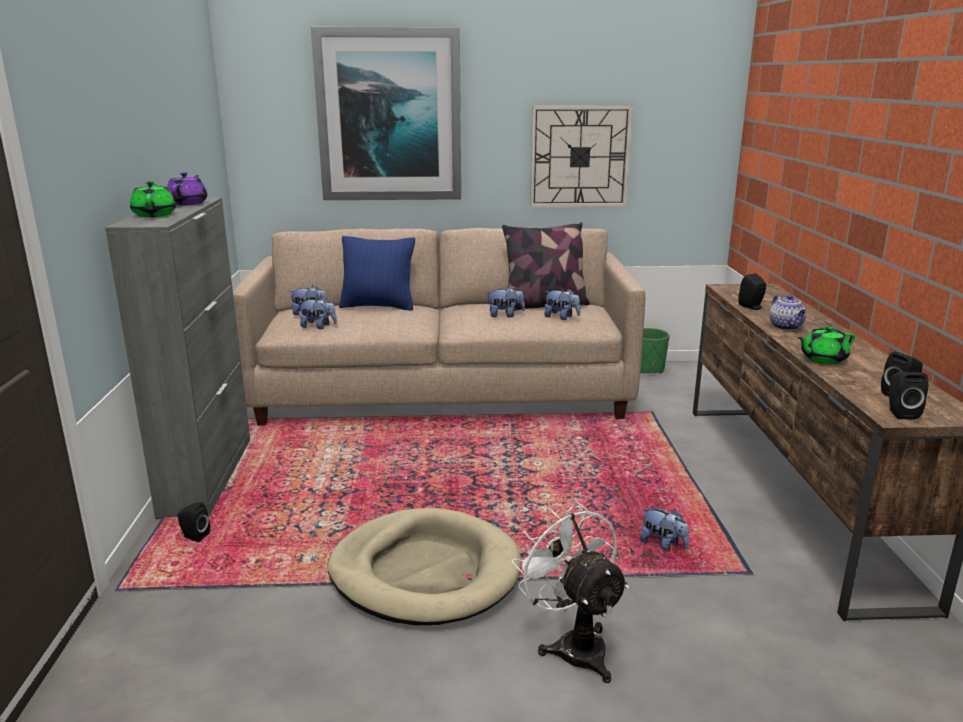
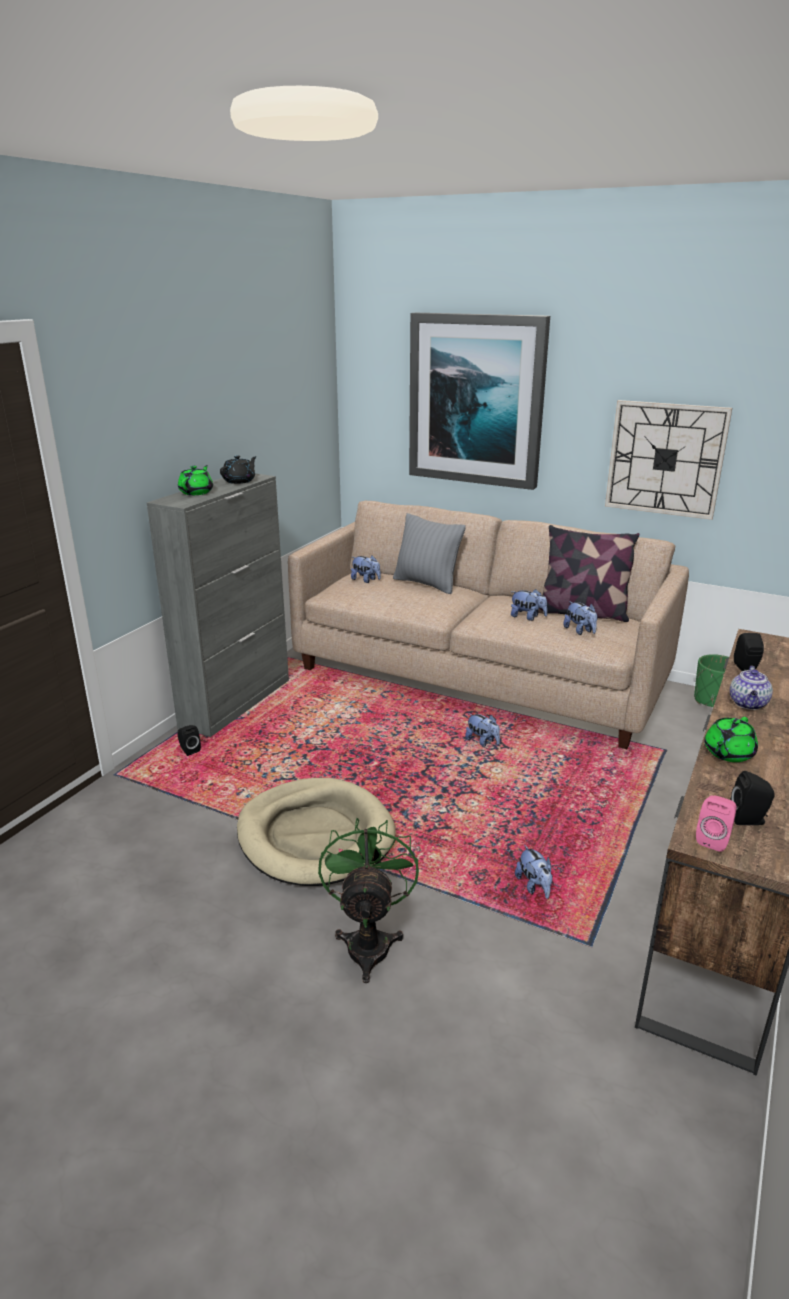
camera: 30 degrees right, 5 degrees up
purple teapot [167,172,208,205] -> black teapot [220,455,257,484]
plush toy [299,297,337,329] -> plush toy moved to [465,713,500,746]
blue pillow [339,236,415,311] -> grey pillow [393,513,466,594]
white fan [512,501,629,683] -> green fan [318,818,419,983]
green teapot [797,326,855,364] -> green teapot turned 60 degrees counterclockwise [704,717,758,762]
black speaker [889,372,929,420] -> pink speaker [696,795,737,852]

